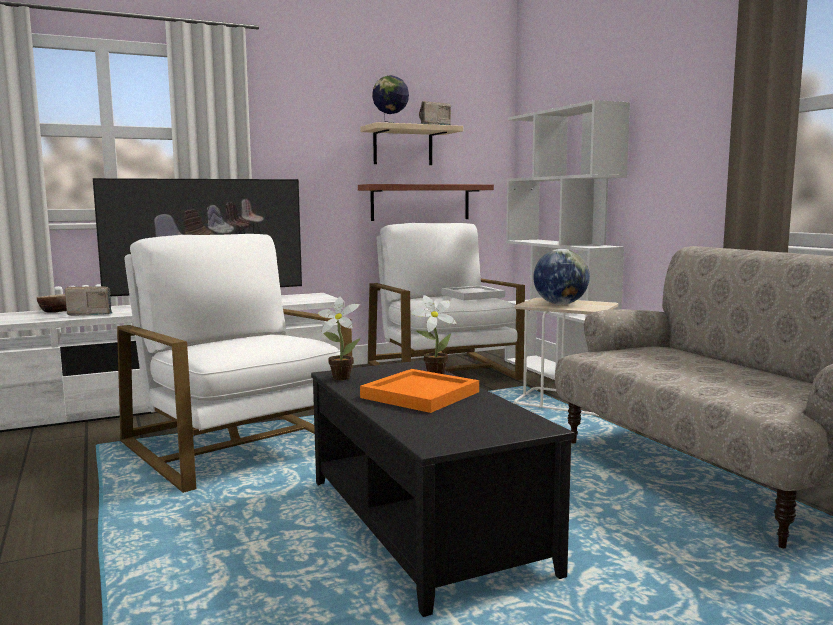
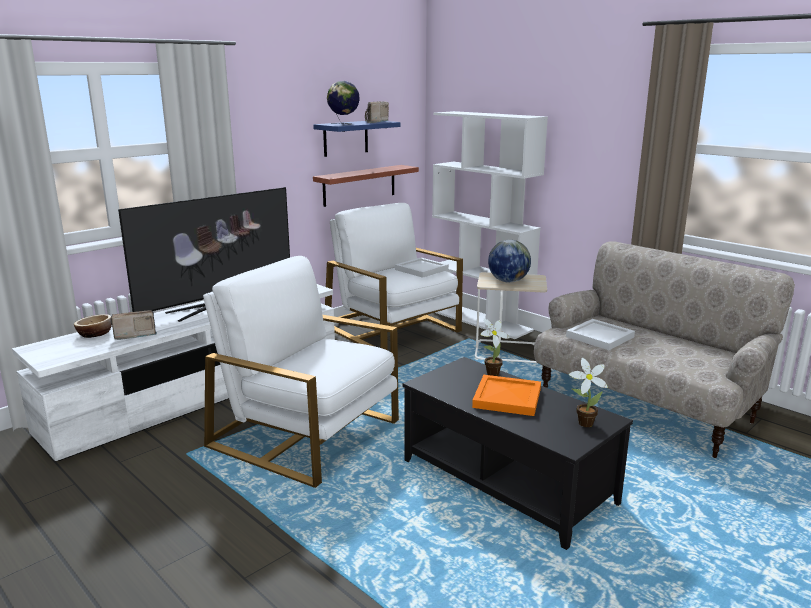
camera: 20 degrees left, 10 degrees up
potted plant [318,297,360,380] -> potted plant moved to [569,358,608,427]
beige shelf [360,122,463,165] -> blue shelf [313,121,401,157]
none -> white tray [566,319,635,350]

